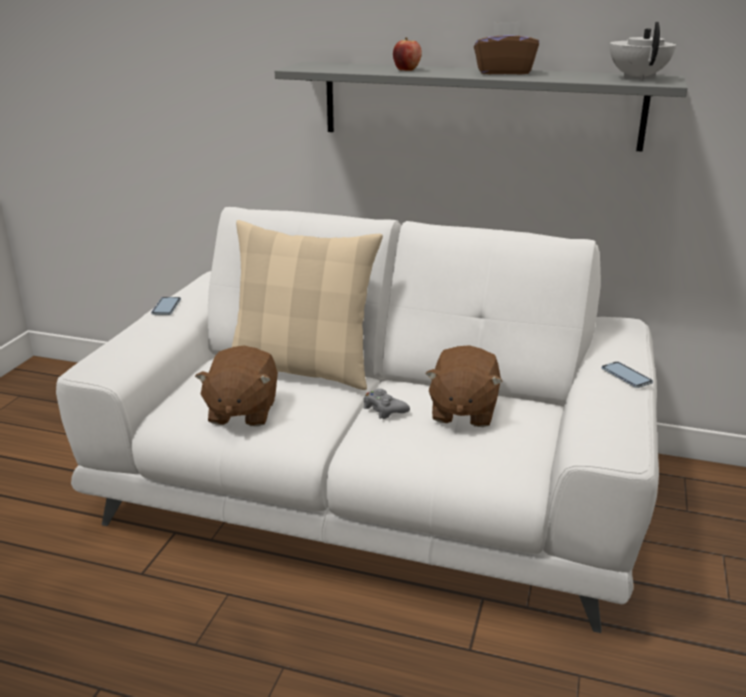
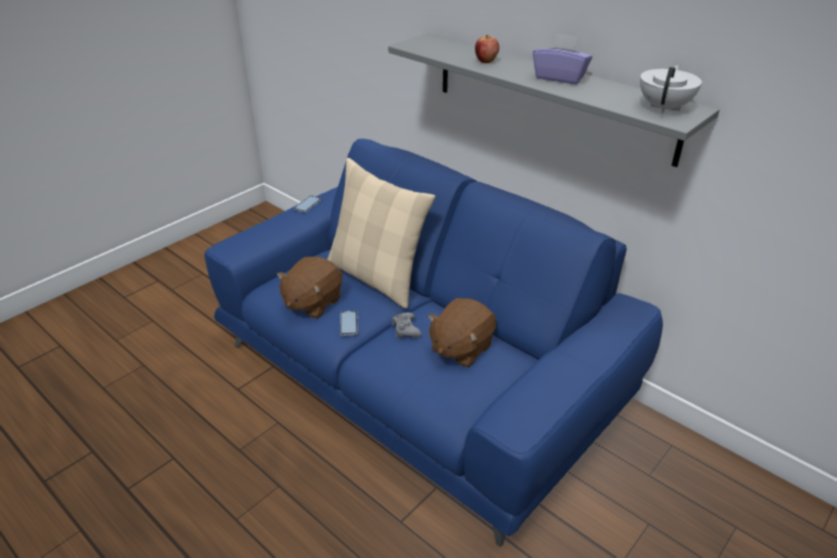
camera: 25 degrees right, 10 degrees up
white sofa [56,207,659,633] -> blue sofa [204,139,663,547]
brown tissue box [474,22,539,74] -> purple tissue box [533,33,592,84]
phone [602,362,653,388] -> phone moved to [340,311,358,336]

